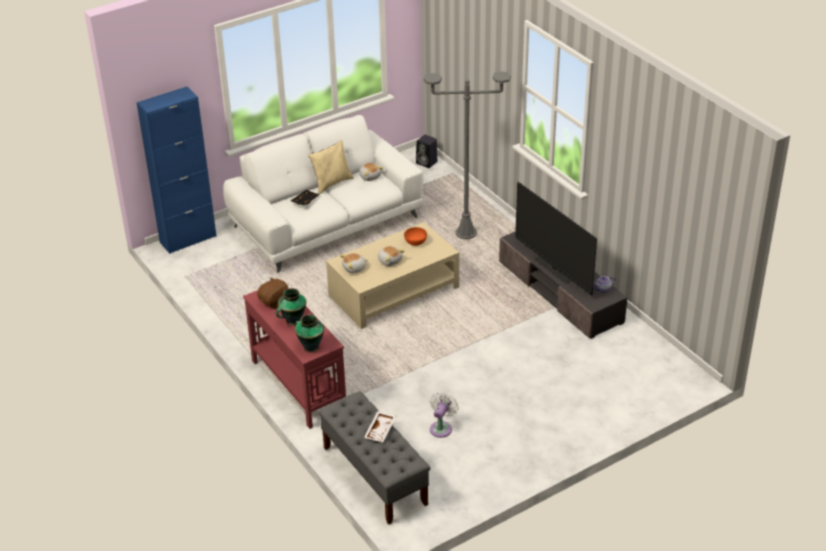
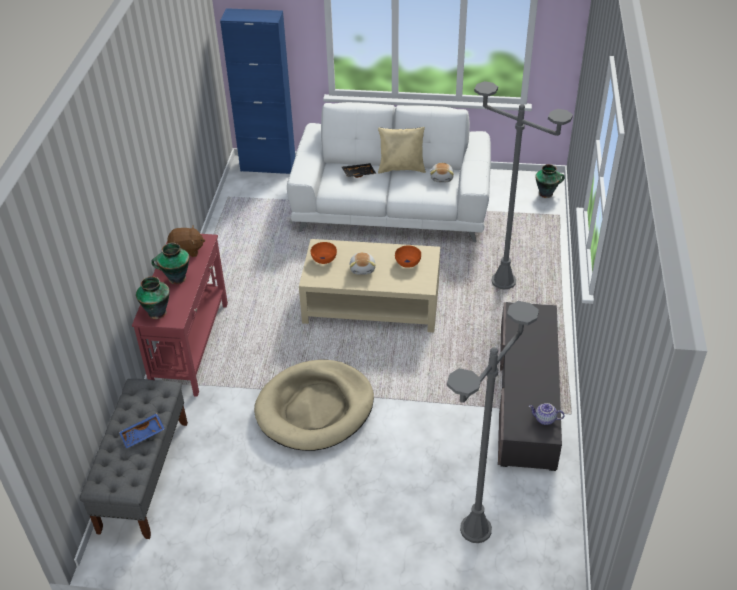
camera: 40 degrees right, 5 degrees up
plush toy [340,253,368,273] -> orange bowl [311,242,337,264]
white tray [364,411,396,442] -> blue tray [119,413,165,448]
black speaker [416,135,437,168] -> vase [535,164,565,198]
white fan [430,392,459,438] -> none
television [515,182,597,295] -> none
none -> beige dog bed [254,360,374,451]
none -> grey floor lamp [447,301,539,543]

